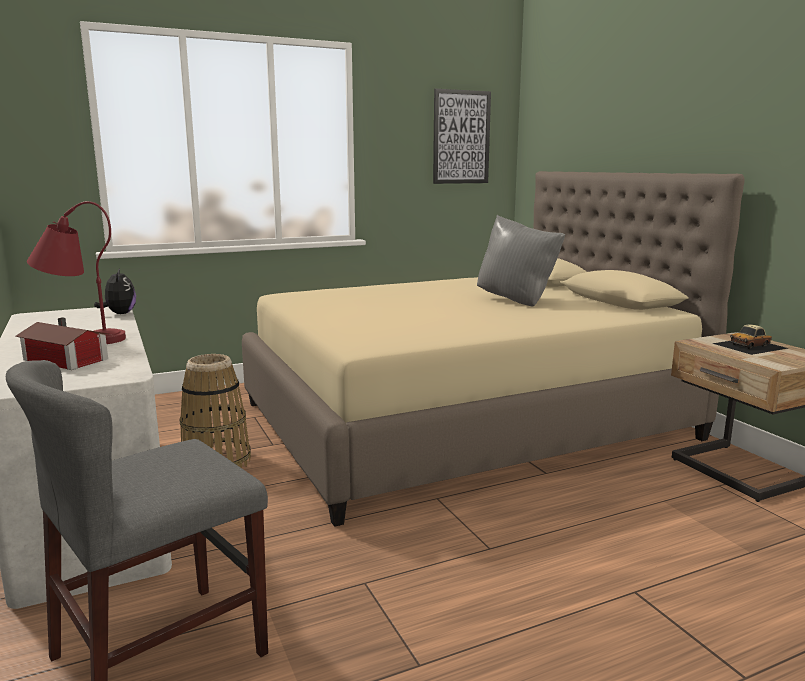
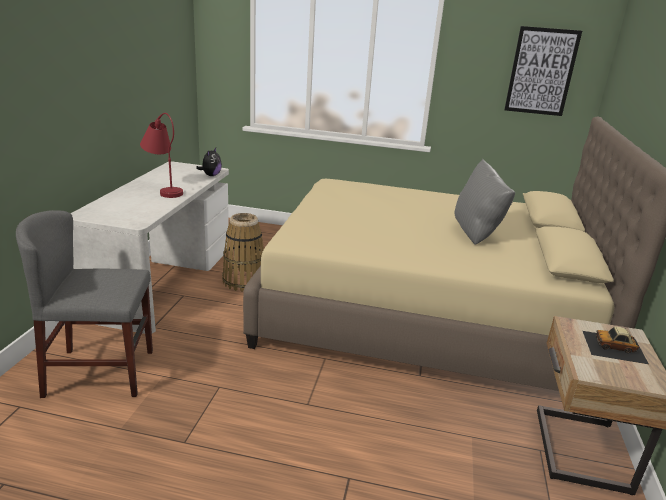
camera: 35 degrees right, 10 degrees up
toy house [16,317,108,370] -> none

